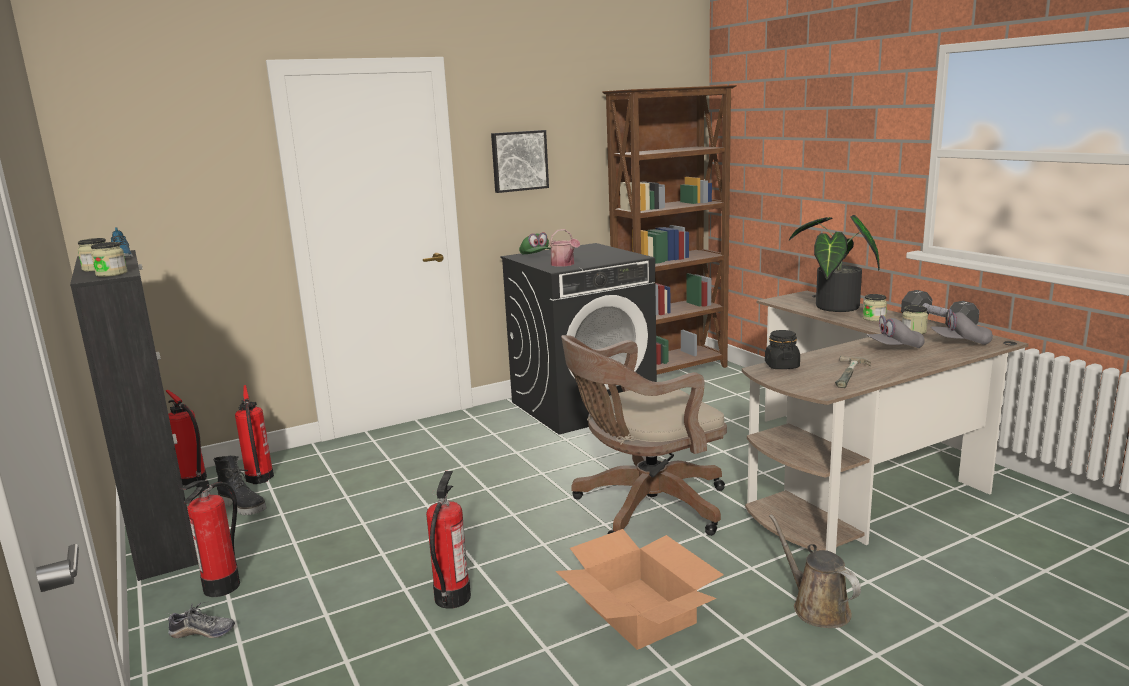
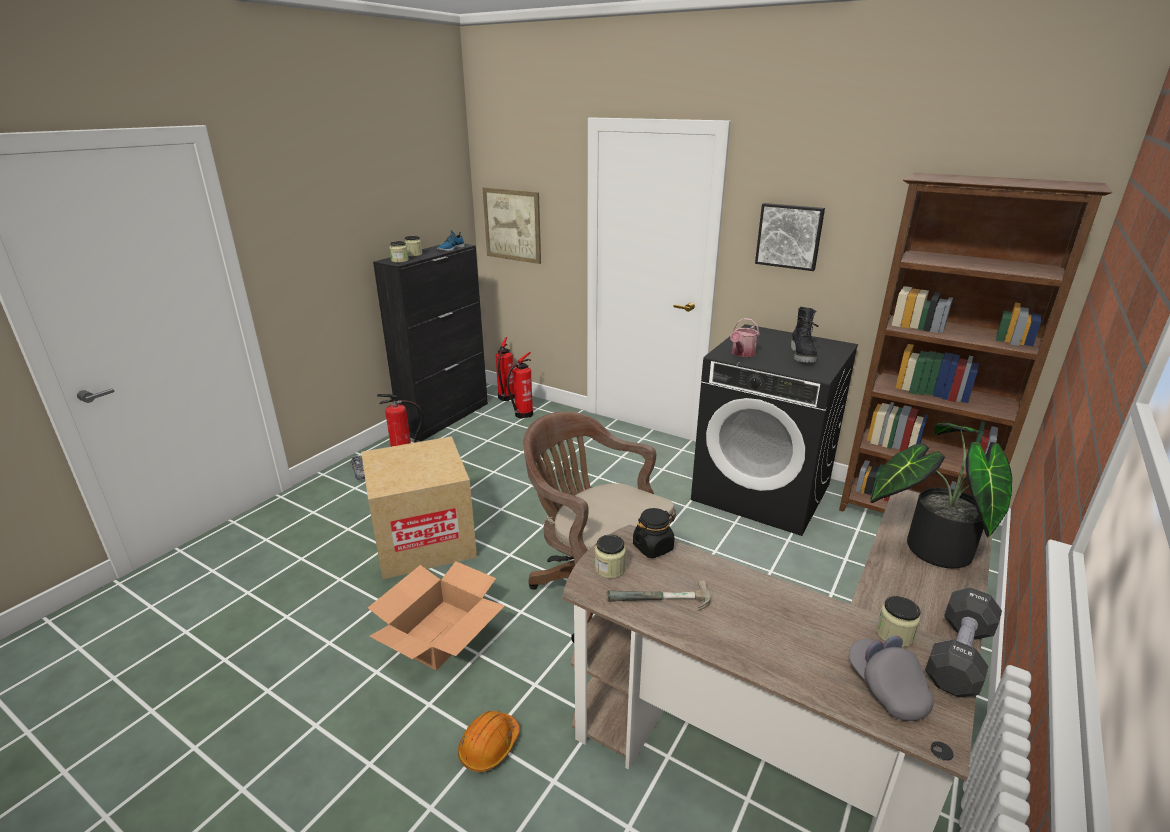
camera: 60 degrees right, 10 degrees up
black boot [213,456,266,515] -> black boot moved to [791,307,819,363]
fire extinguisher [426,471,471,609] -> cardboard box [361,436,477,579]
green cap [519,232,551,254] -> none
brown watering can [769,514,861,628] -> orange hard hat [458,711,520,772]
jar [863,294,887,321] -> jar moved to [595,535,626,579]
grey cap [867,315,925,348] -> none
none -> picture [482,187,541,264]

